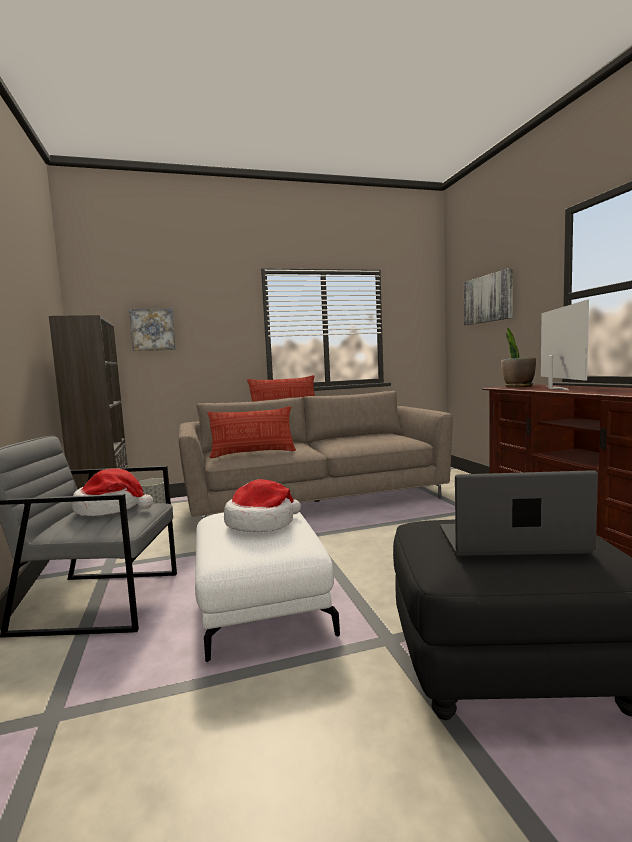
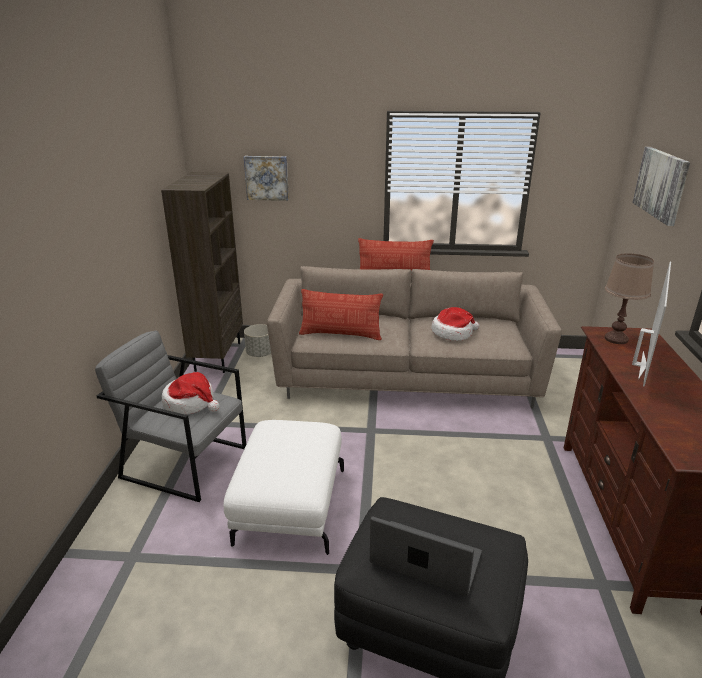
camera: 20 degrees right, 20 degrees up
hat [224,479,301,532] -> hat moved to [431,307,479,341]
potted plant [501,328,536,387] -> brown table lamp [604,253,654,344]

